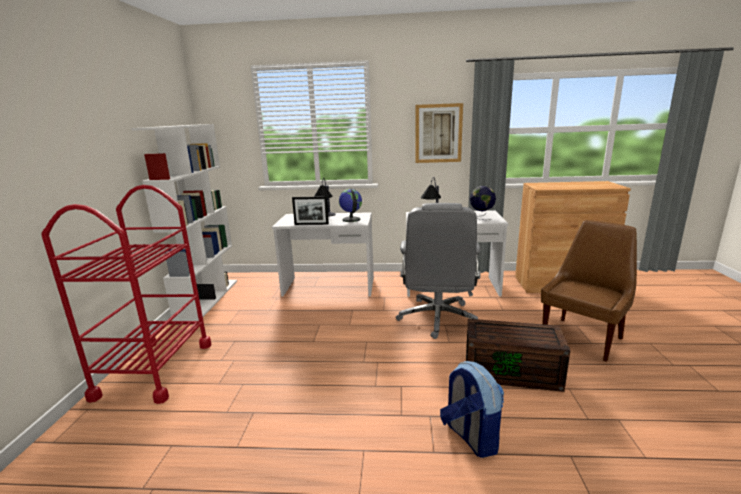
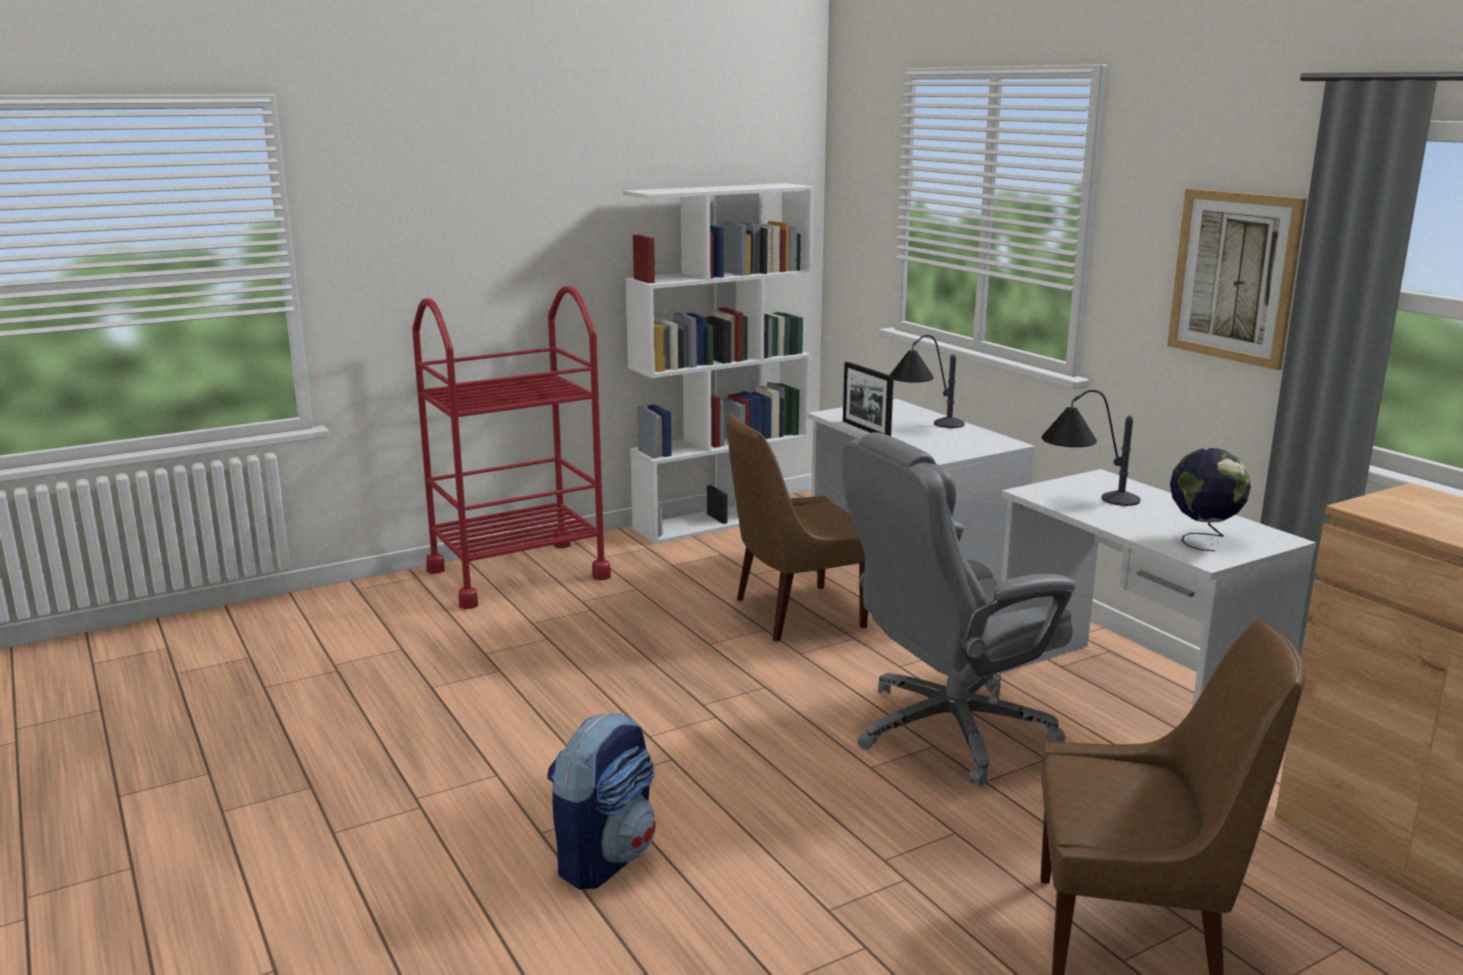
camera: 55 degrees right, 0 degrees up
globe [339,189,362,222] -> none
brown storage box [466,319,570,392] -> none
none -> brown chair [726,412,868,642]

